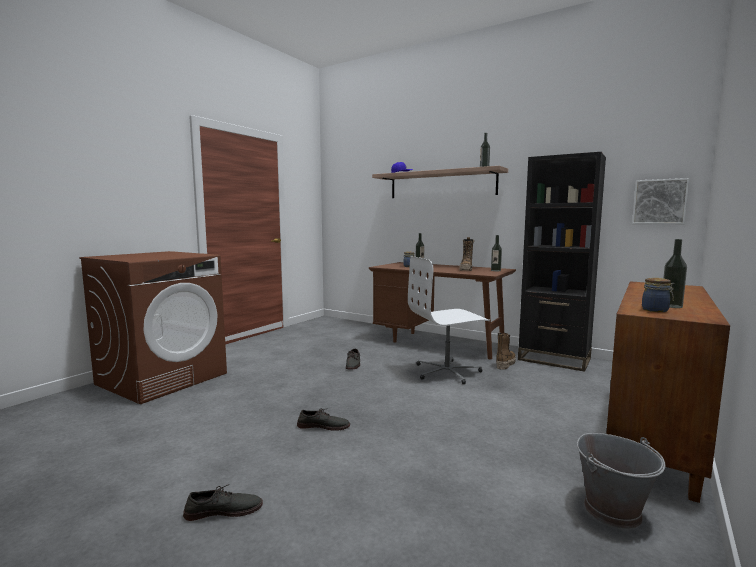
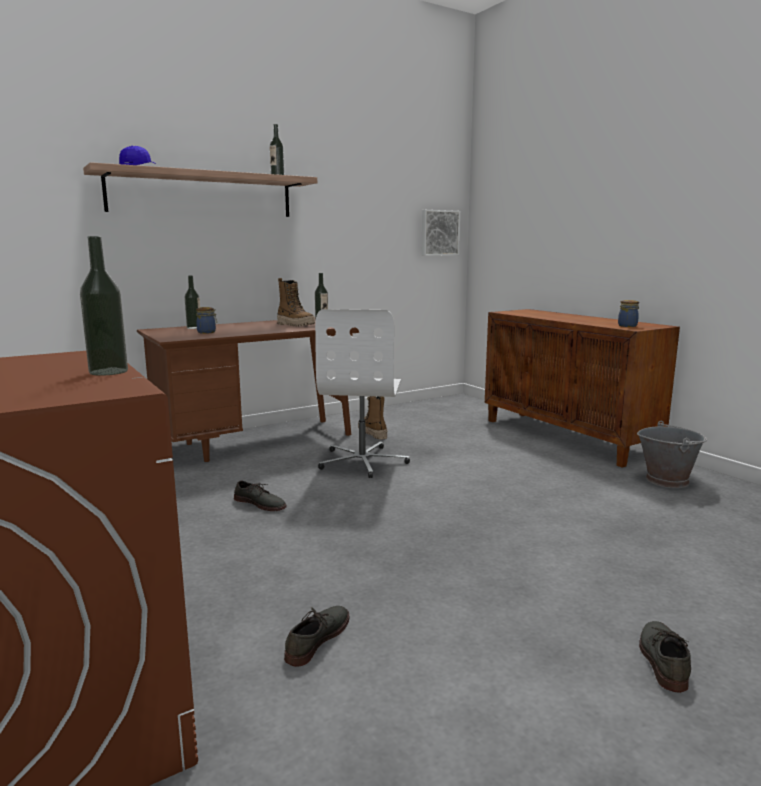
camera: 65 degrees left, 5 degrees up
grey shoe [297,408,350,431] -> grey shoe moved to [284,606,350,667]
black bookcase [518,152,606,372] -> none
bottle [664,239,687,308] -> bottle moved to [80,236,128,376]

